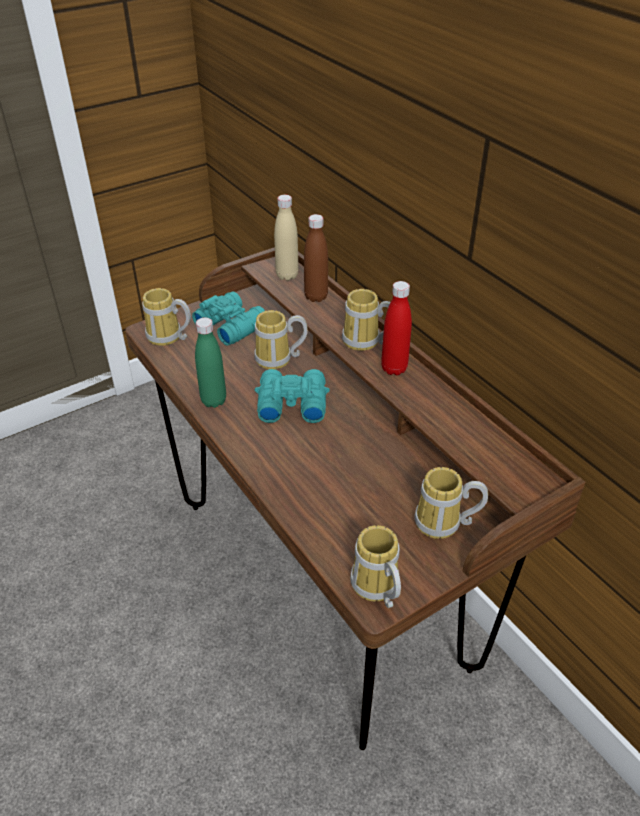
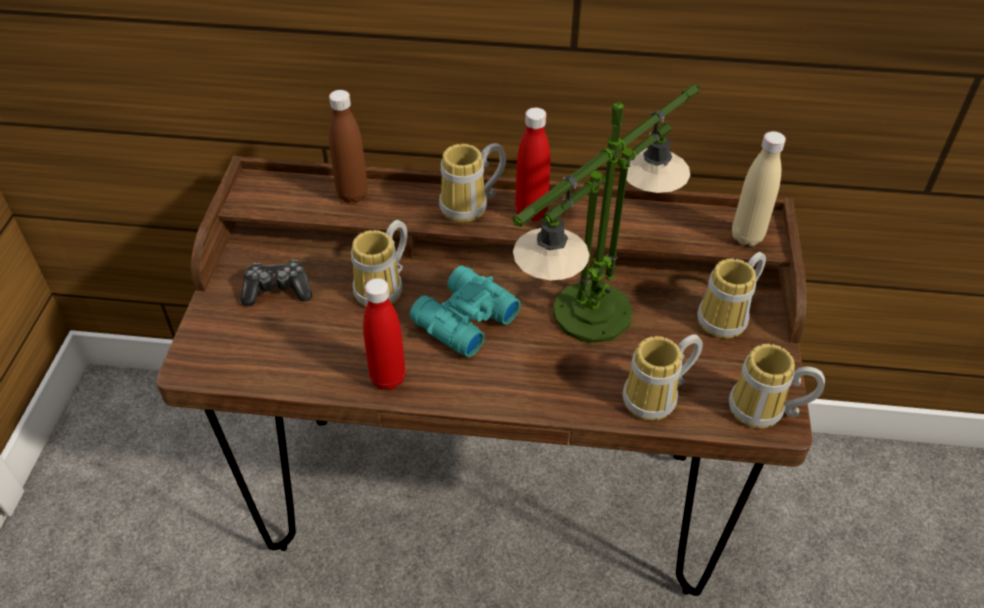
camera: 50 degrees left, 5 degrees up
mug [142,288,191,346] -> mug moved to [623,334,703,421]
turquoise binoculars [192,291,265,346] -> game controller [241,260,312,306]
green bottle [195,317,226,408] -> red bottle [363,278,406,390]
beige bottle [274,195,299,281] -> beige bottle moved to [732,131,786,246]
none -> table lamp [513,84,699,343]

